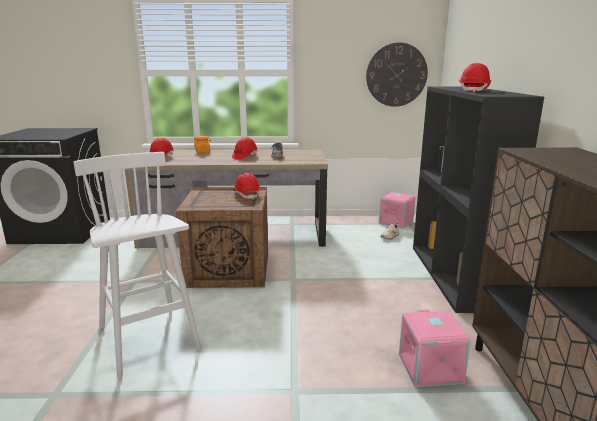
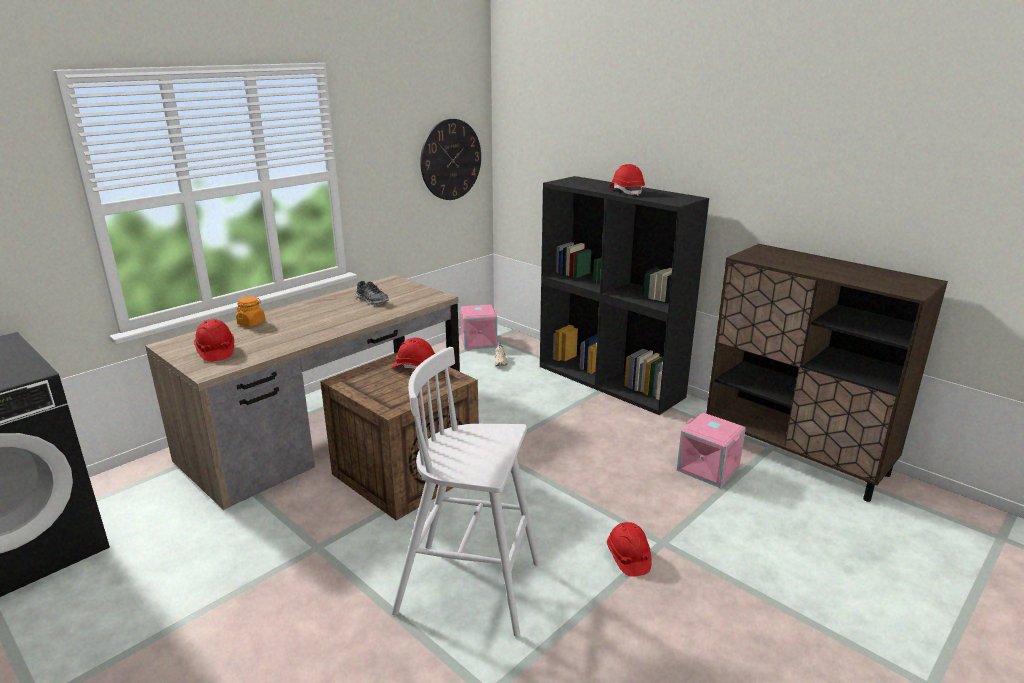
camera: 45 degrees left, 5 degrees up
red hard hat [232,137,258,160] -> red hard hat moved to [607,522,652,577]

